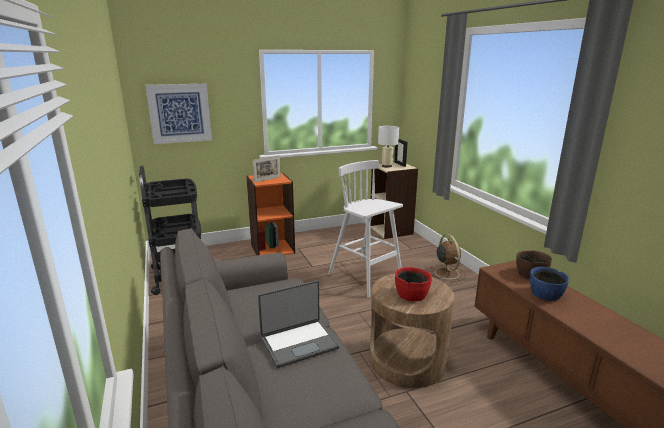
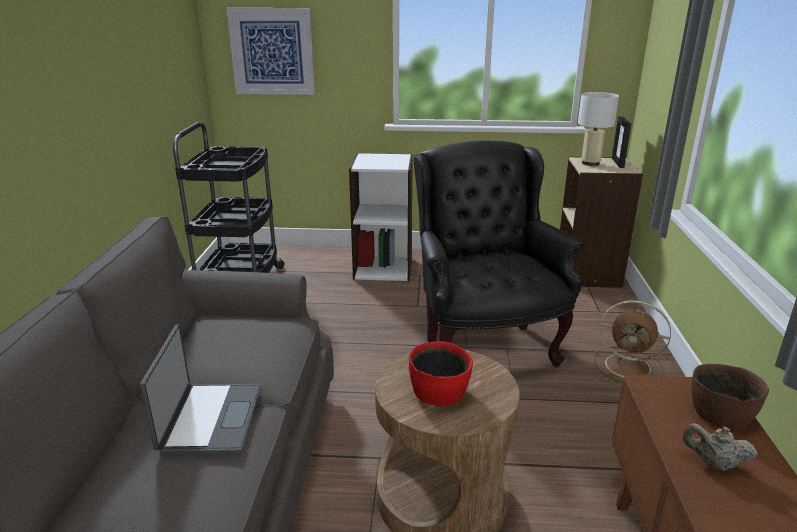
camera: 25 degrees right, 5 degrees up
orange bookcase [246,172,295,255] -> white bookcase [349,153,413,281]
picture frame [253,155,281,183] -> none
laptop [258,280,340,368] -> laptop turned 90 degrees counterclockwise [140,325,261,456]
white stool [328,160,403,298] -> black armchair [413,140,584,367]
brown fan [427,234,466,283] -> brown fan turned 105 degrees clockwise [595,300,671,383]
blue bowl [530,267,569,301] -> beige teapot [683,423,758,471]

